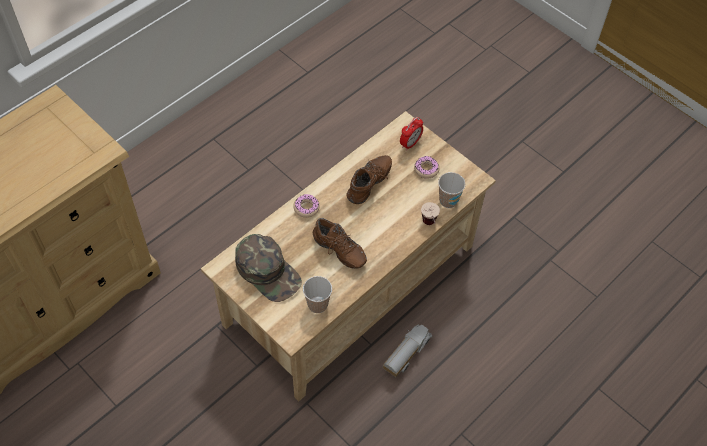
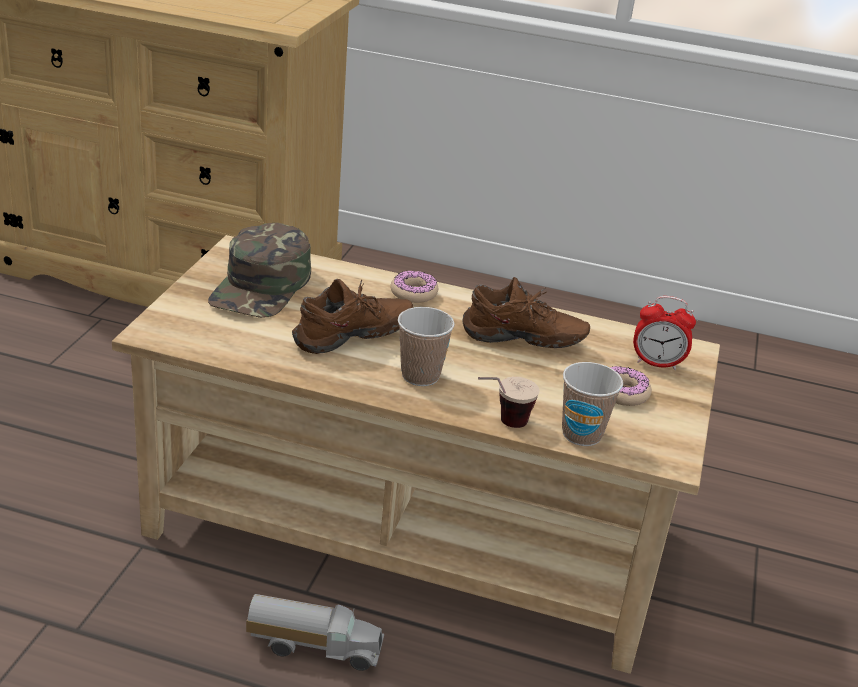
camera: 60 degrees right, 25 degrees down
cup [303,276,332,313] -> cup moved to [398,307,455,386]
brown shoe [313,218,367,269] -> brown shoe turned 135 degrees counterclockwise [292,279,413,354]

